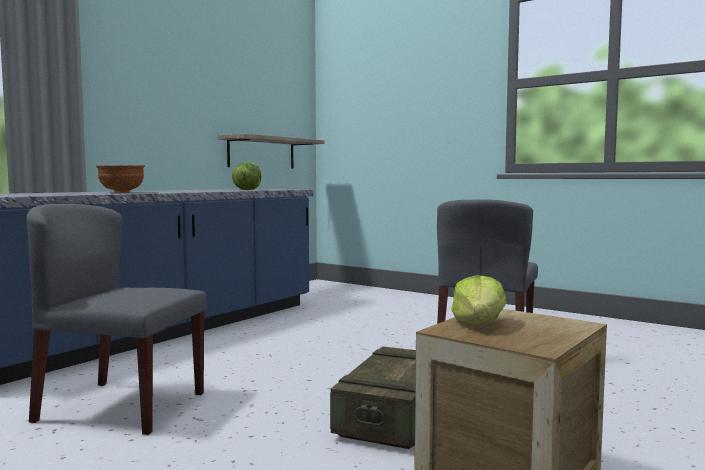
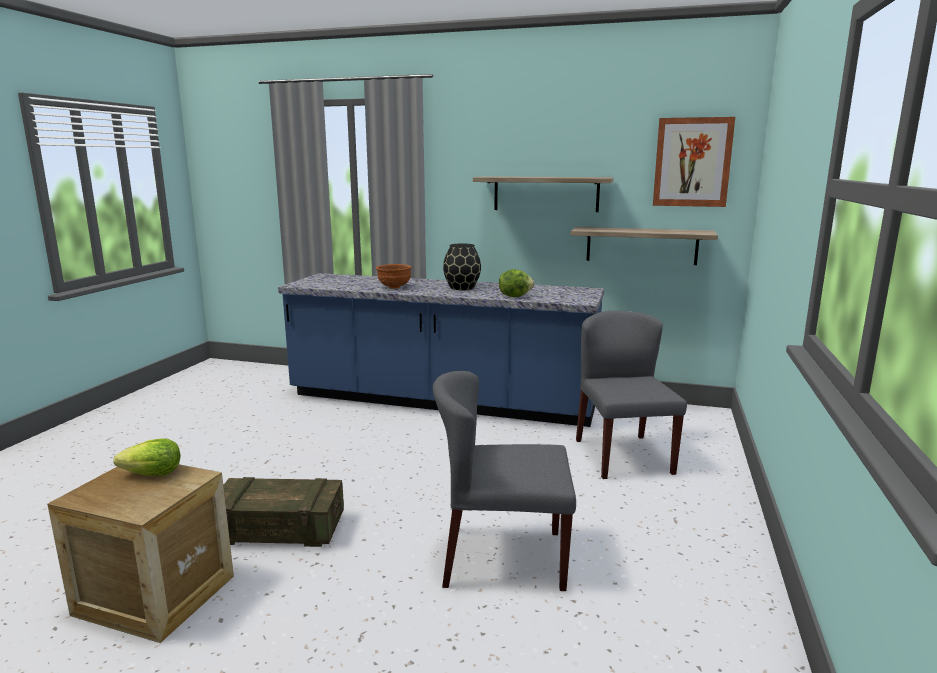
camera: 70 degrees right, 10 degrees up
grey chair [26,204,207,435] -> grey chair moved to [576,311,687,479]
none -> black vase [443,244,481,290]
none -> shelf [473,176,614,212]
none -> picture [653,117,735,207]

